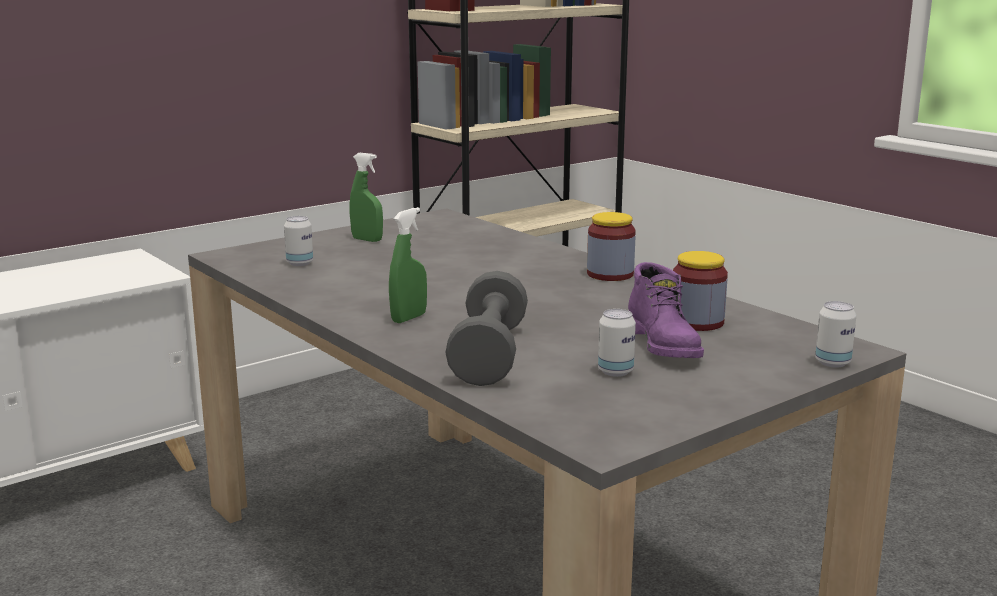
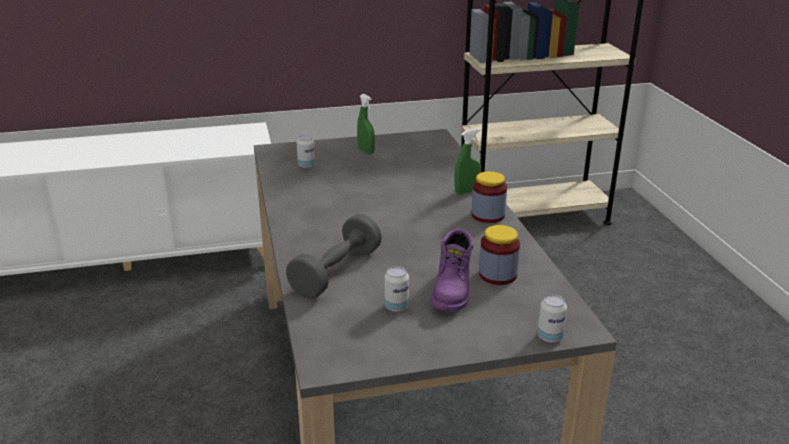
camera: 25 degrees right, 10 degrees up
green spray bottle [389,207,427,323] -> green spray bottle moved to [455,128,481,194]

